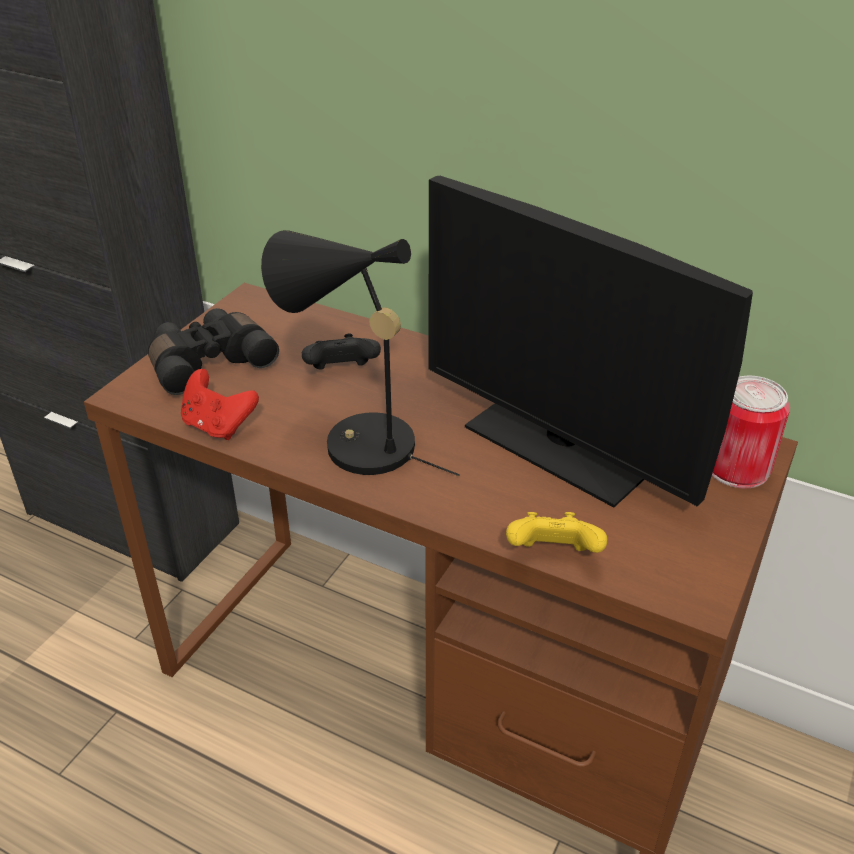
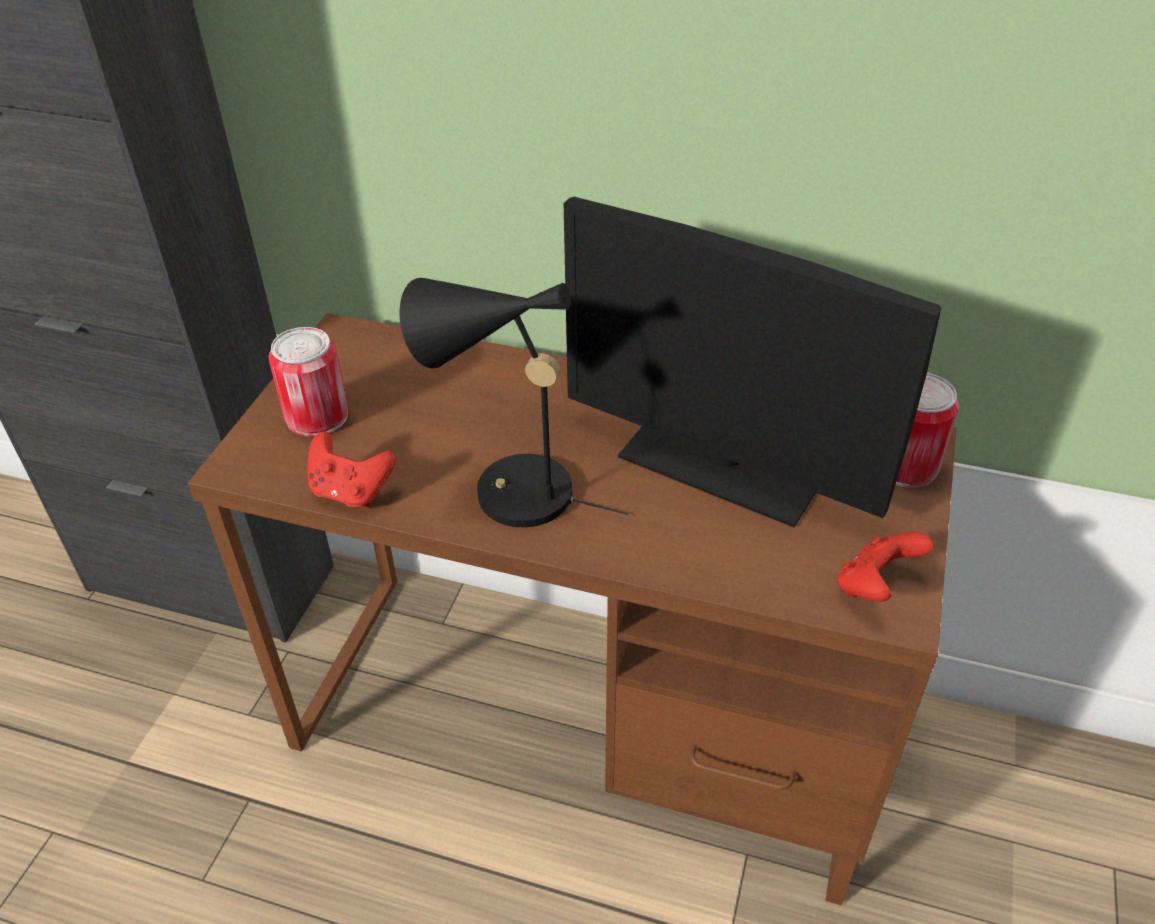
camera: 10 degrees left, 5 degrees up
black binoculars [148,308,279,395] -> can [269,327,348,437]
black game controller [302,334,381,370] -> none
yellow game controller [506,512,607,553] -> none
none -> red game controller [837,532,934,602]

